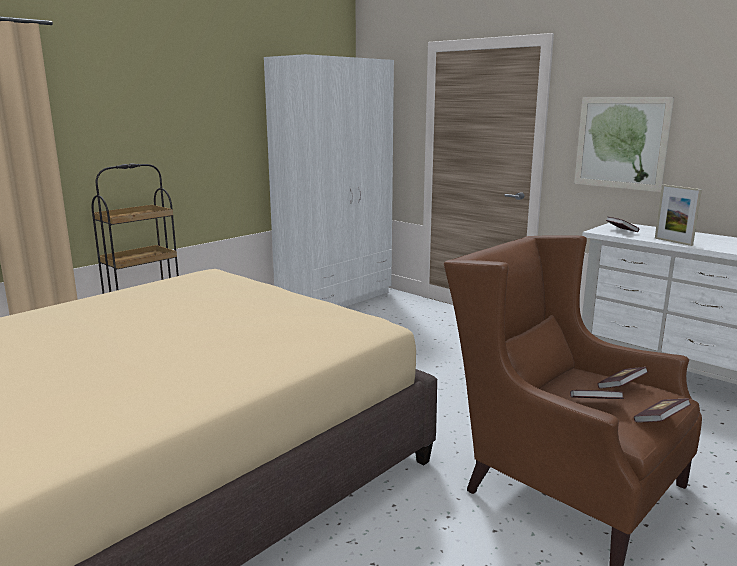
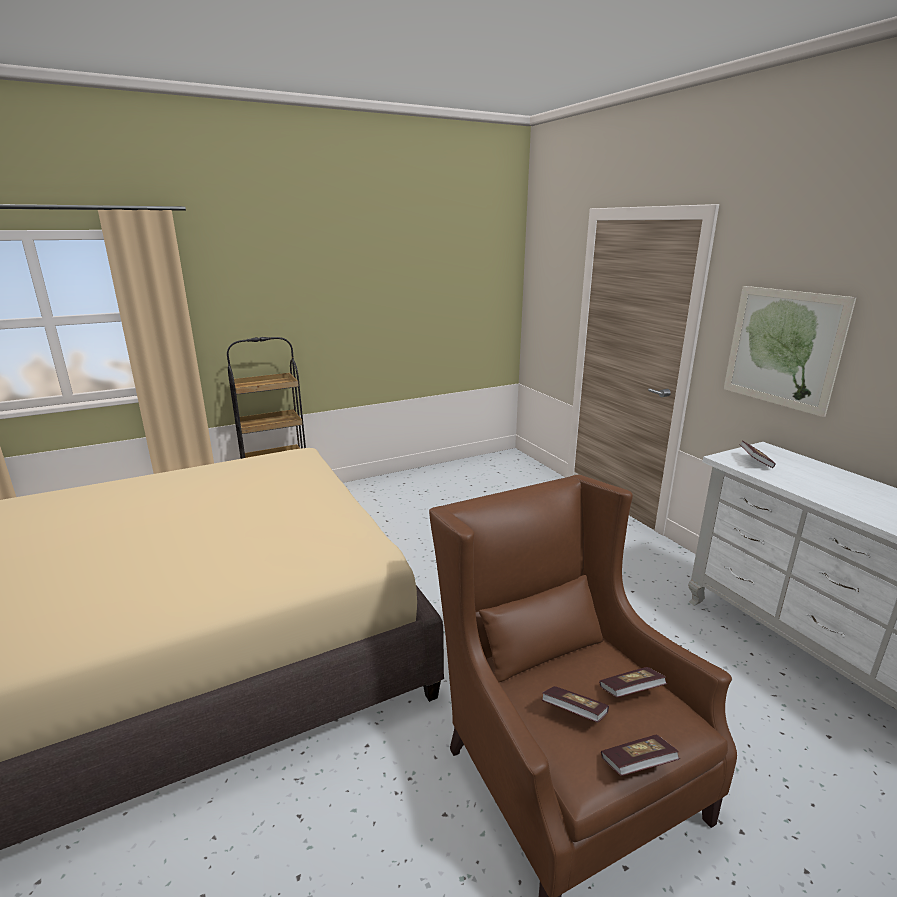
camera: 20 degrees right, 5 degrees up
white wardrobe [264,54,394,307] -> none
picture frame [655,184,702,246] -> none

